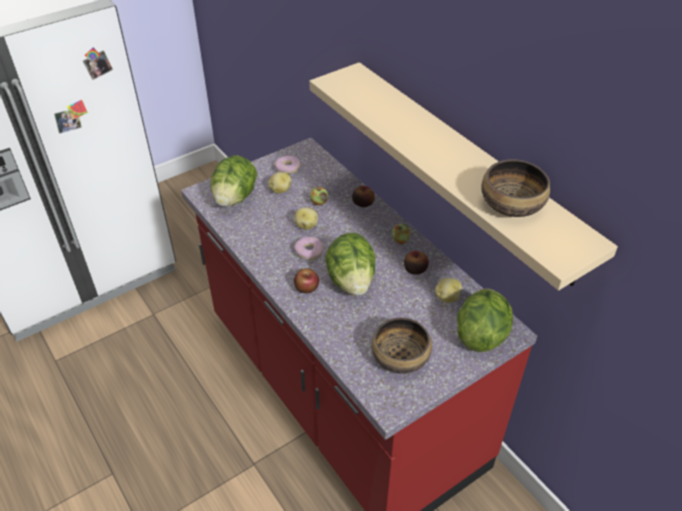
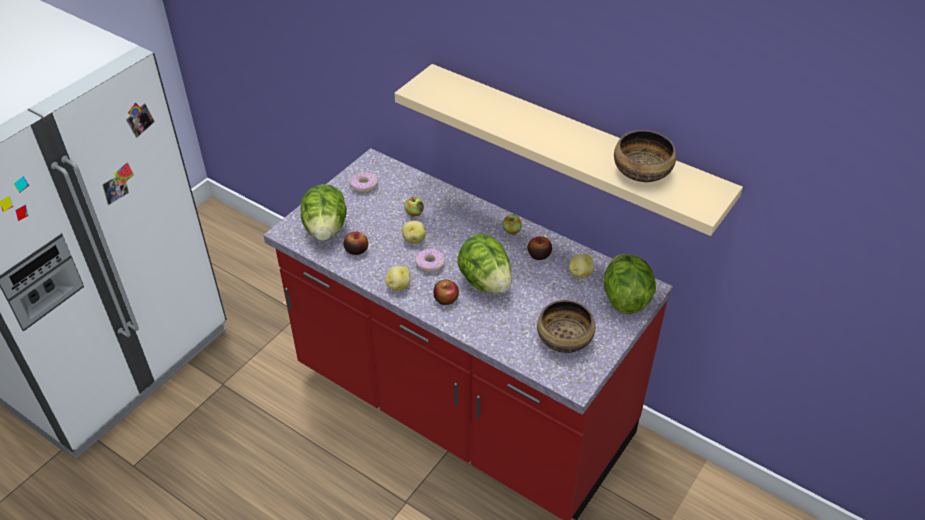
camera: 20 degrees left, 0 degrees up
potato [268,172,291,194] -> potato moved to [385,266,410,291]
apple [352,186,375,207] -> apple moved to [344,232,368,255]

